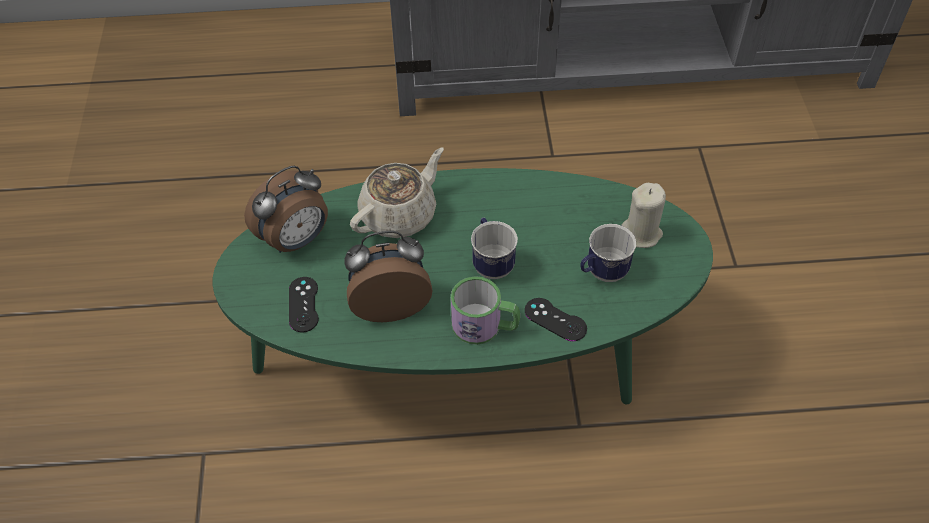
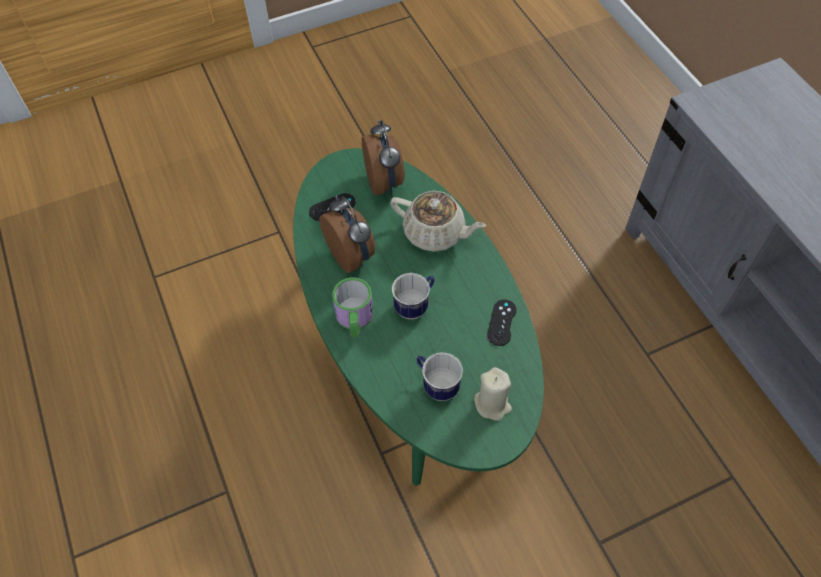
camera: 70 degrees right, 5 degrees up
alarm clock [244,166,328,253] -> alarm clock turned 135 degrees counterclockwise [362,120,405,195]
black game controller [525,298,587,341] -> black game controller moved to [487,299,517,346]

